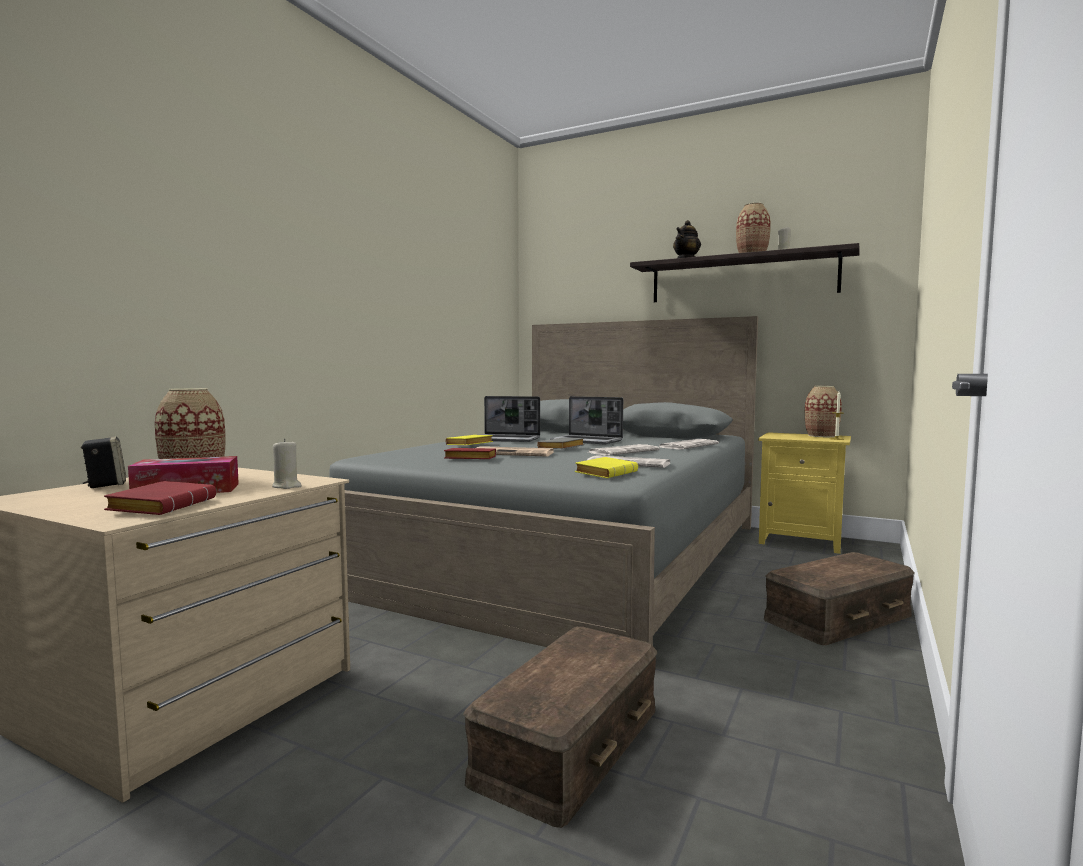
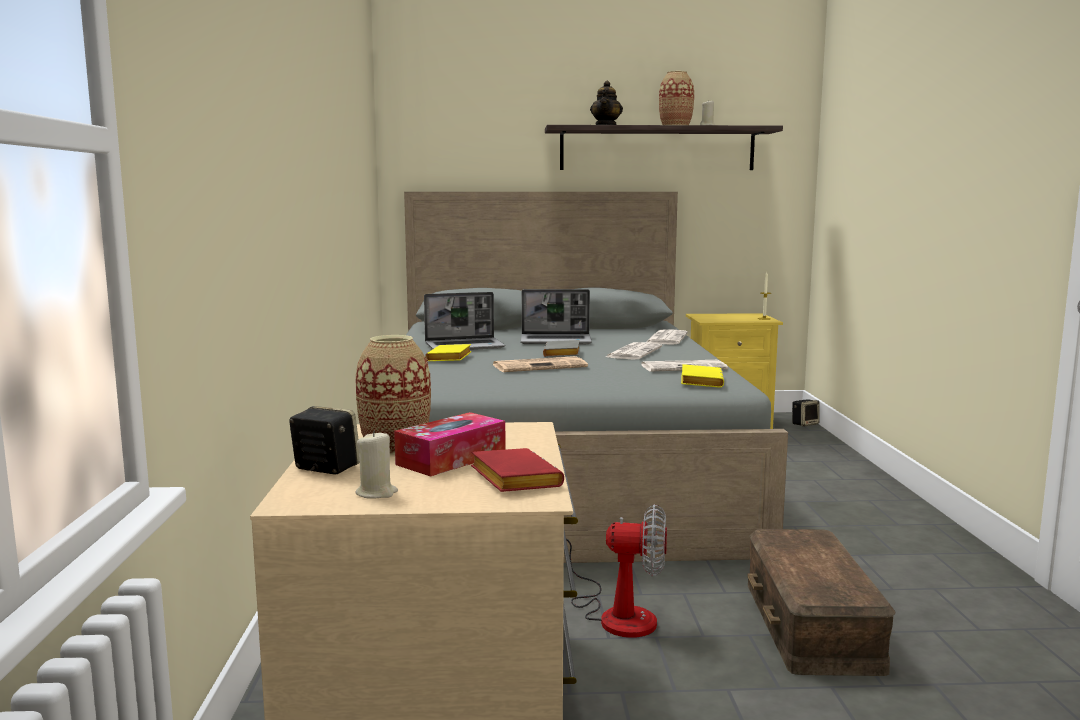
camera: 30 degrees left, 5 degrees up
beige candle [272,439,302,489] -> beige candle moved to [355,430,398,499]
red book [444,448,496,459] -> none
brown storage box [764,552,915,645] -> none
vase [805,386,842,437] -> none
none -> fan [566,504,667,638]
none -> speaker [792,399,820,426]

